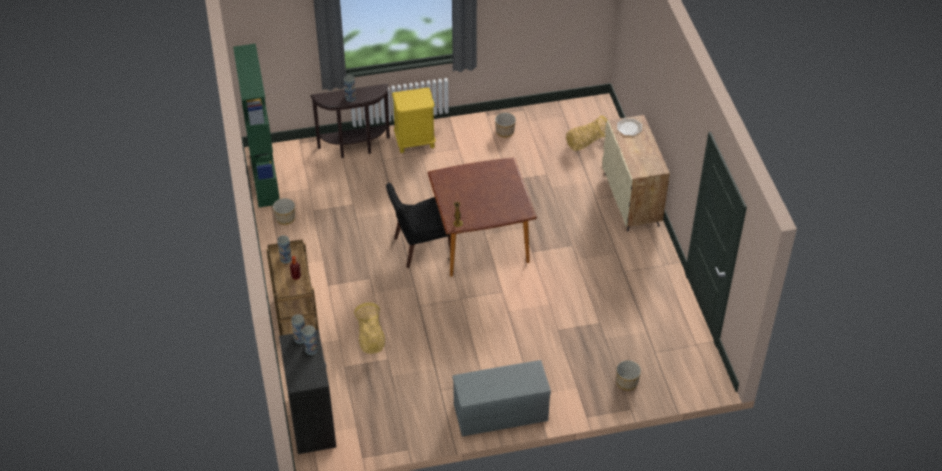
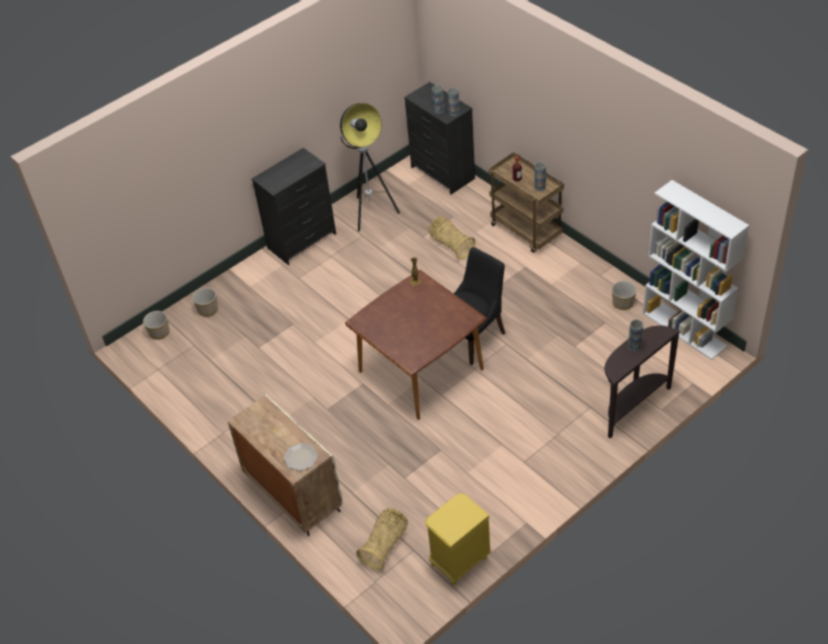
camera: 155 degrees right, 0 degrees up
green bookcase [233,44,280,207] -> white bookcase [643,180,749,360]
yellow nightstand [392,87,436,153] -> yellow nightstand moved to [425,494,491,585]
grey bench [453,360,551,437] -> black dresser [251,148,336,265]
planter [495,112,516,137] -> planter moved to [143,311,169,340]
none -> floor lamp [340,103,400,231]

